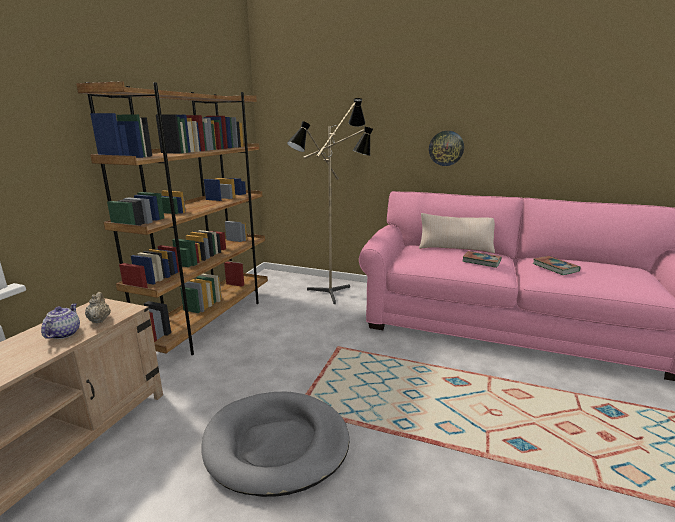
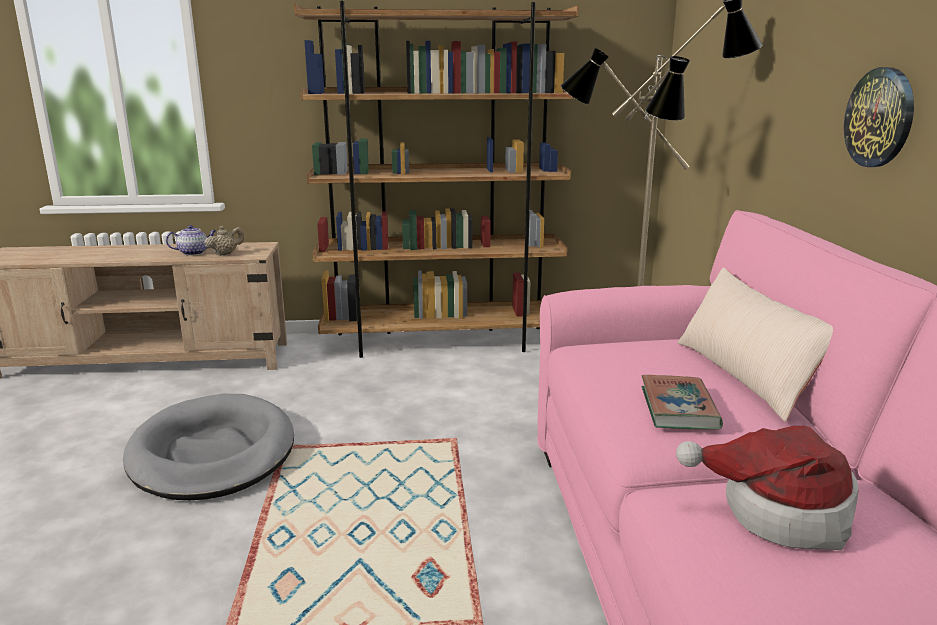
camera: 65 degrees right, 0 degrees up
book [533,256,580,275] -> hat [676,426,859,550]

